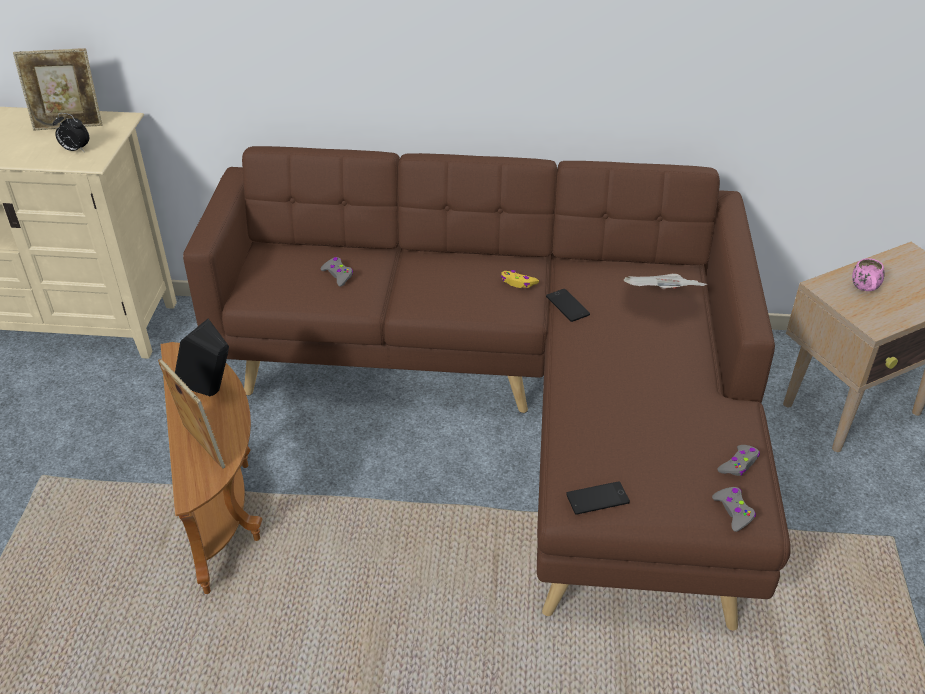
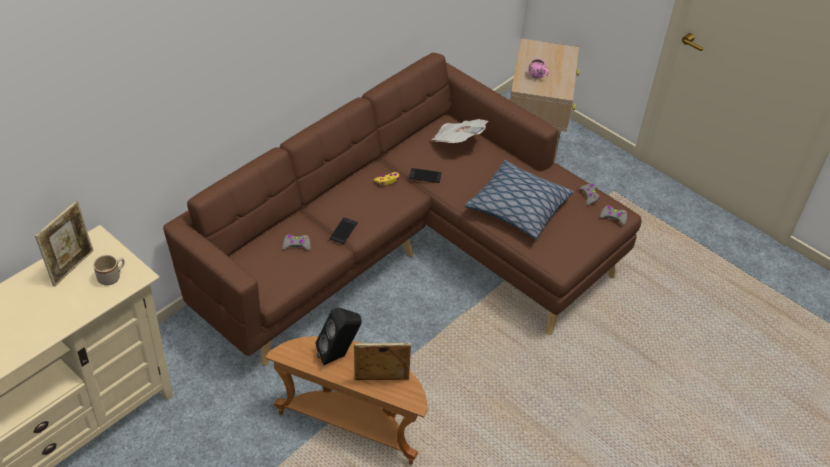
camera: 55 degrees left, 5 degrees up
alarm clock [53,113,89,152] -> beige mug [93,255,125,285]
phone [566,481,630,515] -> phone moved to [329,217,358,244]
none -> pillow [465,160,574,239]

